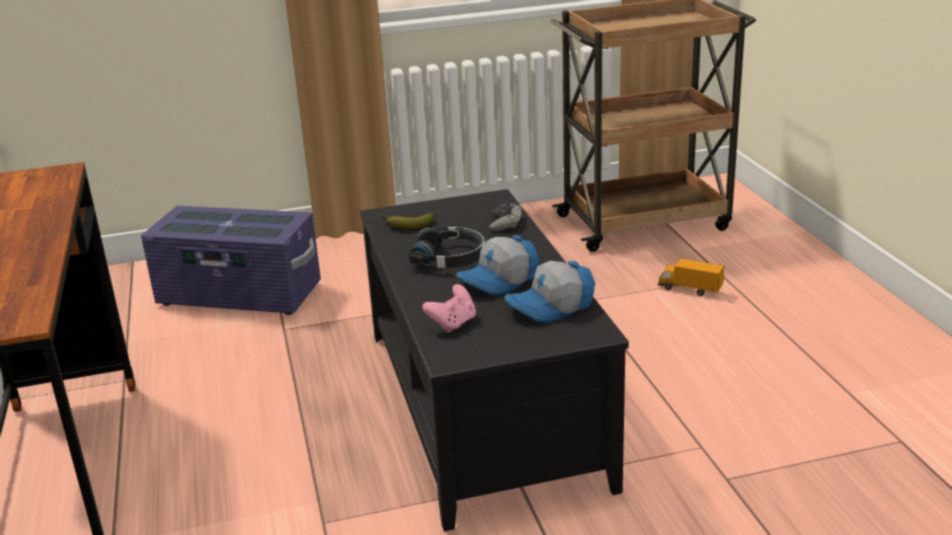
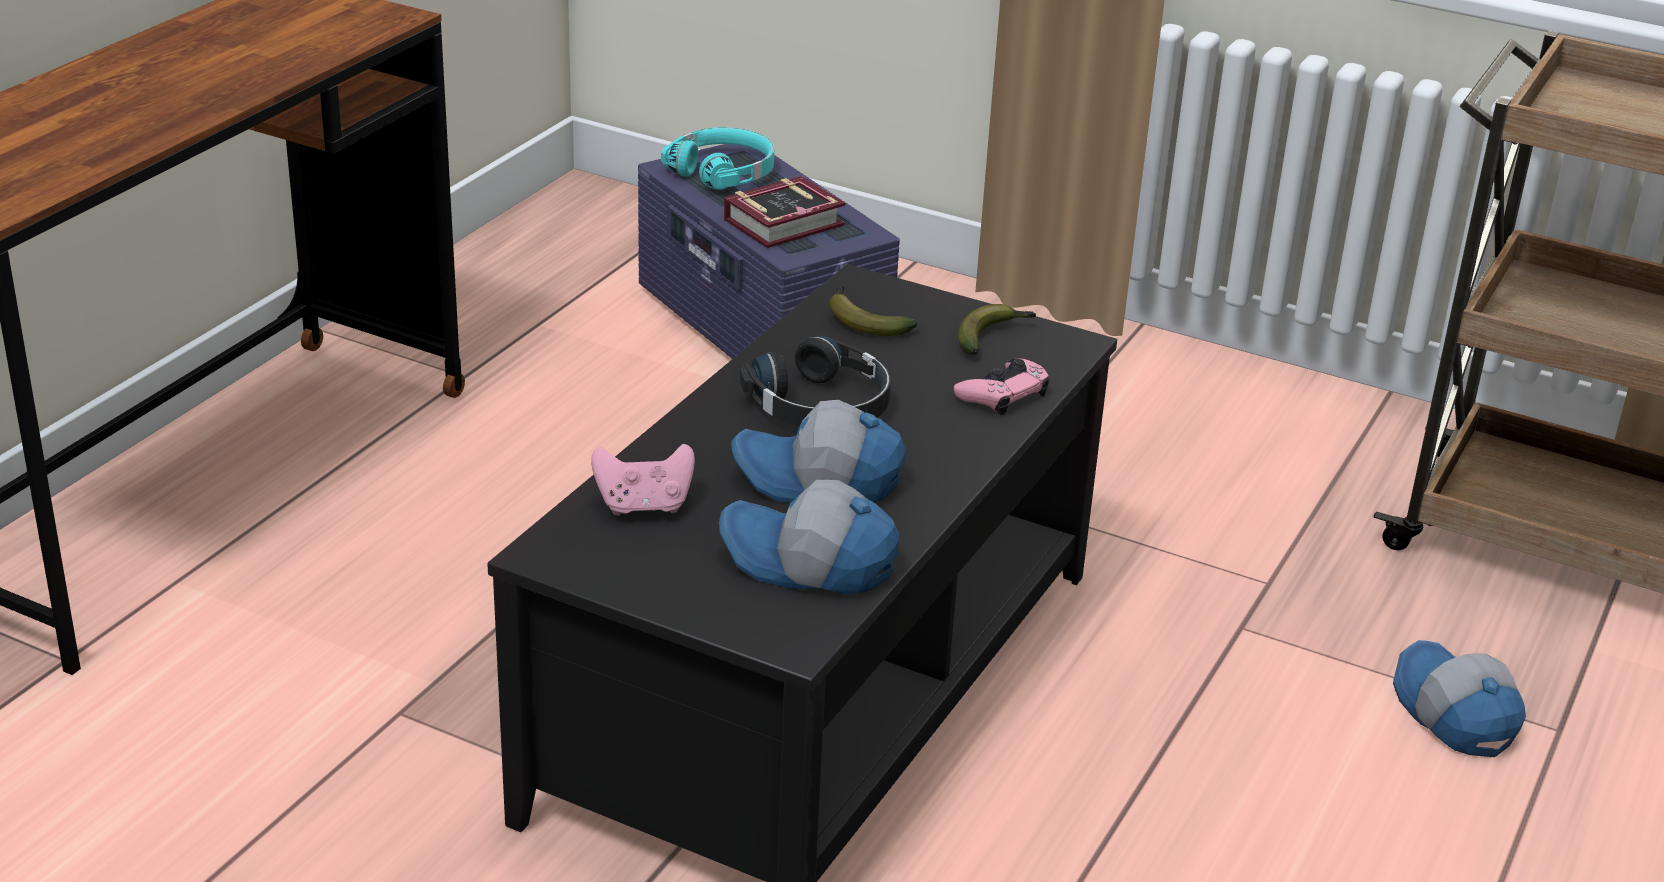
camera: 40 degrees right, 5 degrees up
grey game controller [489,203,522,231] -> pink game controller [954,358,1050,415]
toy truck [658,258,724,296] -> cap [1393,640,1526,757]
none -> turquoise headphones [661,127,774,190]
none -> book [724,176,846,248]
none -> banana [958,304,1036,355]

